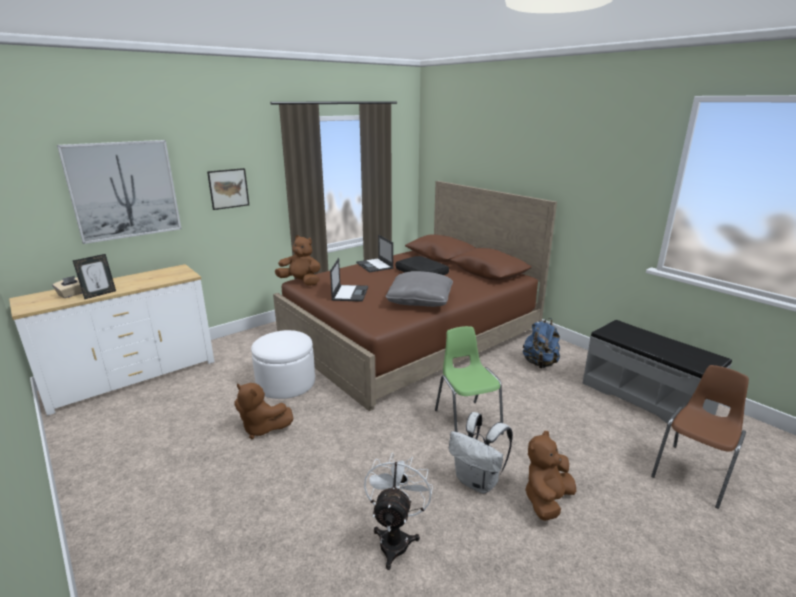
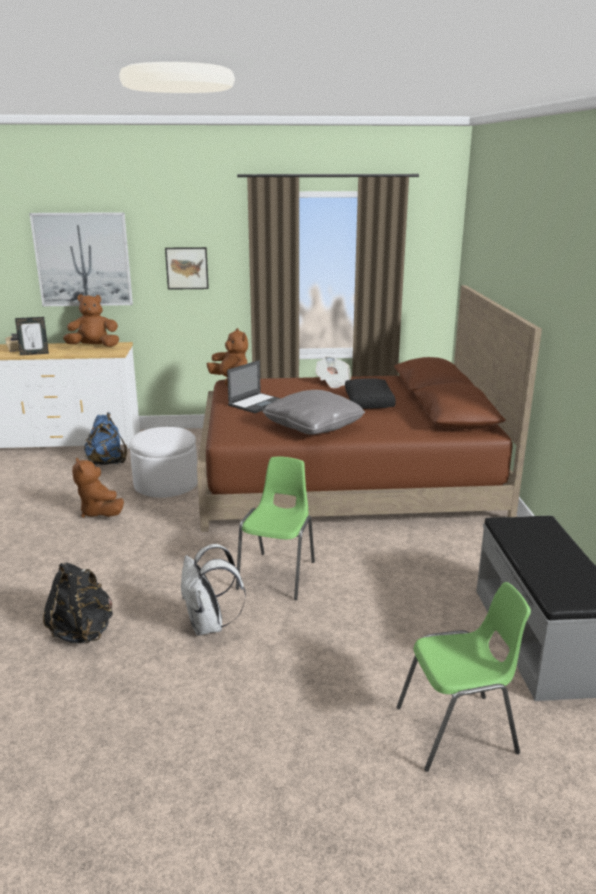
camera: 35 degrees right, 0 degrees up
laptop [356,234,394,273] -> newspaper [315,356,351,388]
white fan [364,453,433,570] -> black backpack [43,563,113,643]
blue backpack [523,318,560,368] -> blue backpack moved to [84,412,127,465]
brown plush toy [525,431,576,521] -> brown plush toy moved to [63,294,119,347]
brown chair [651,365,749,509] -> green chair [396,582,531,772]

